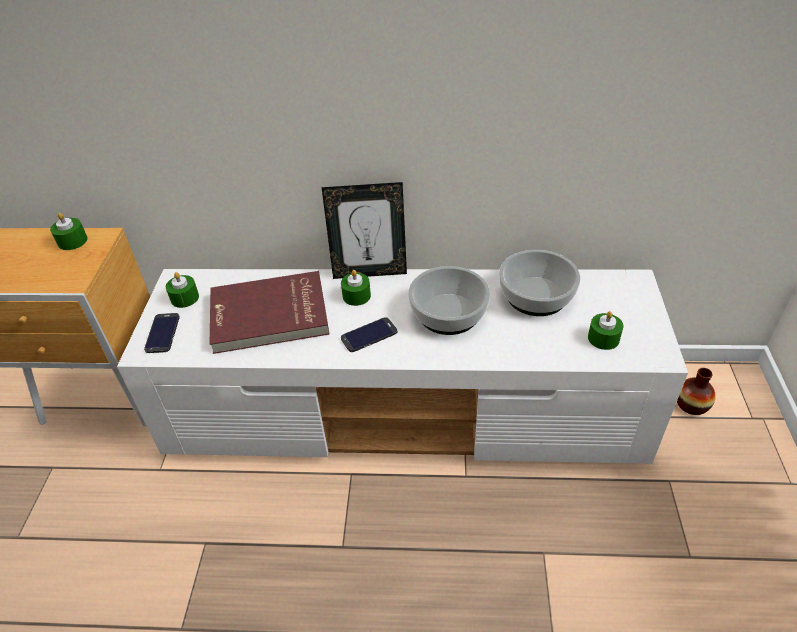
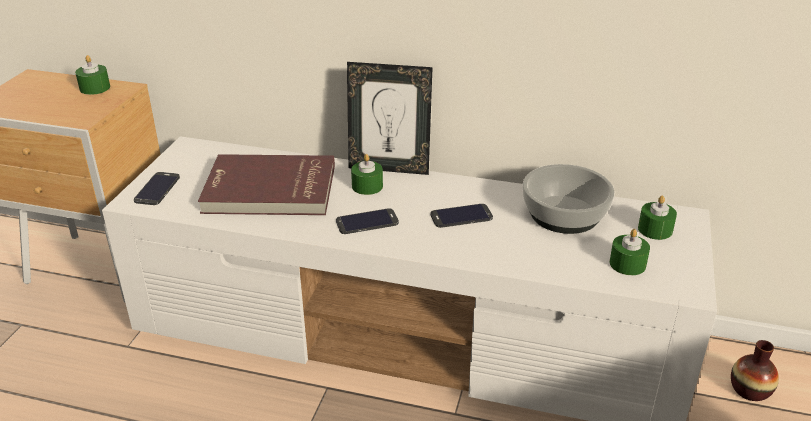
camera: 10 degrees right, 10 degrees down
green candle [166,272,199,308] -> green candle moved to [638,195,677,240]
bowl [408,266,490,335] -> phone [431,204,493,228]

